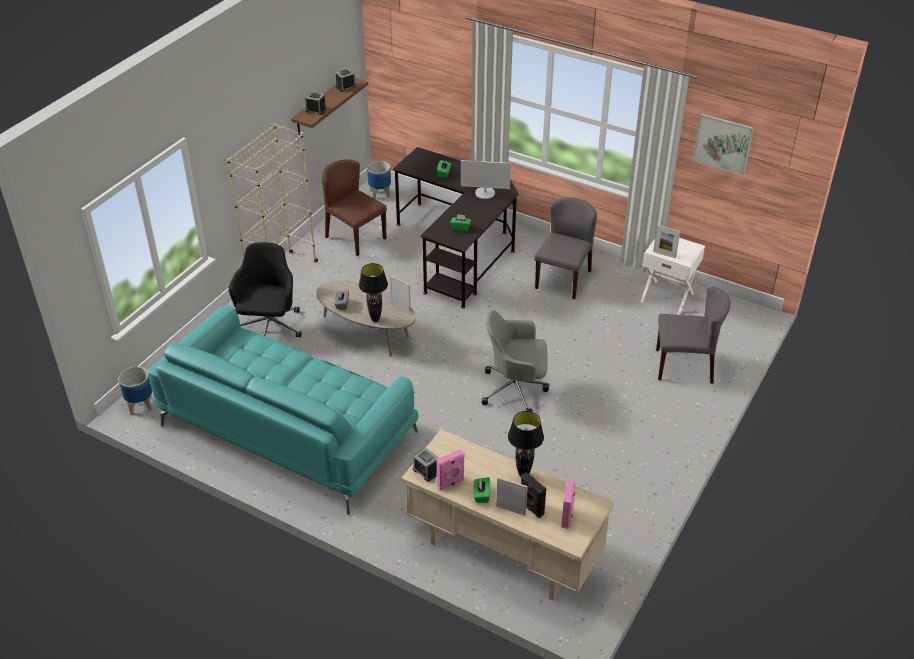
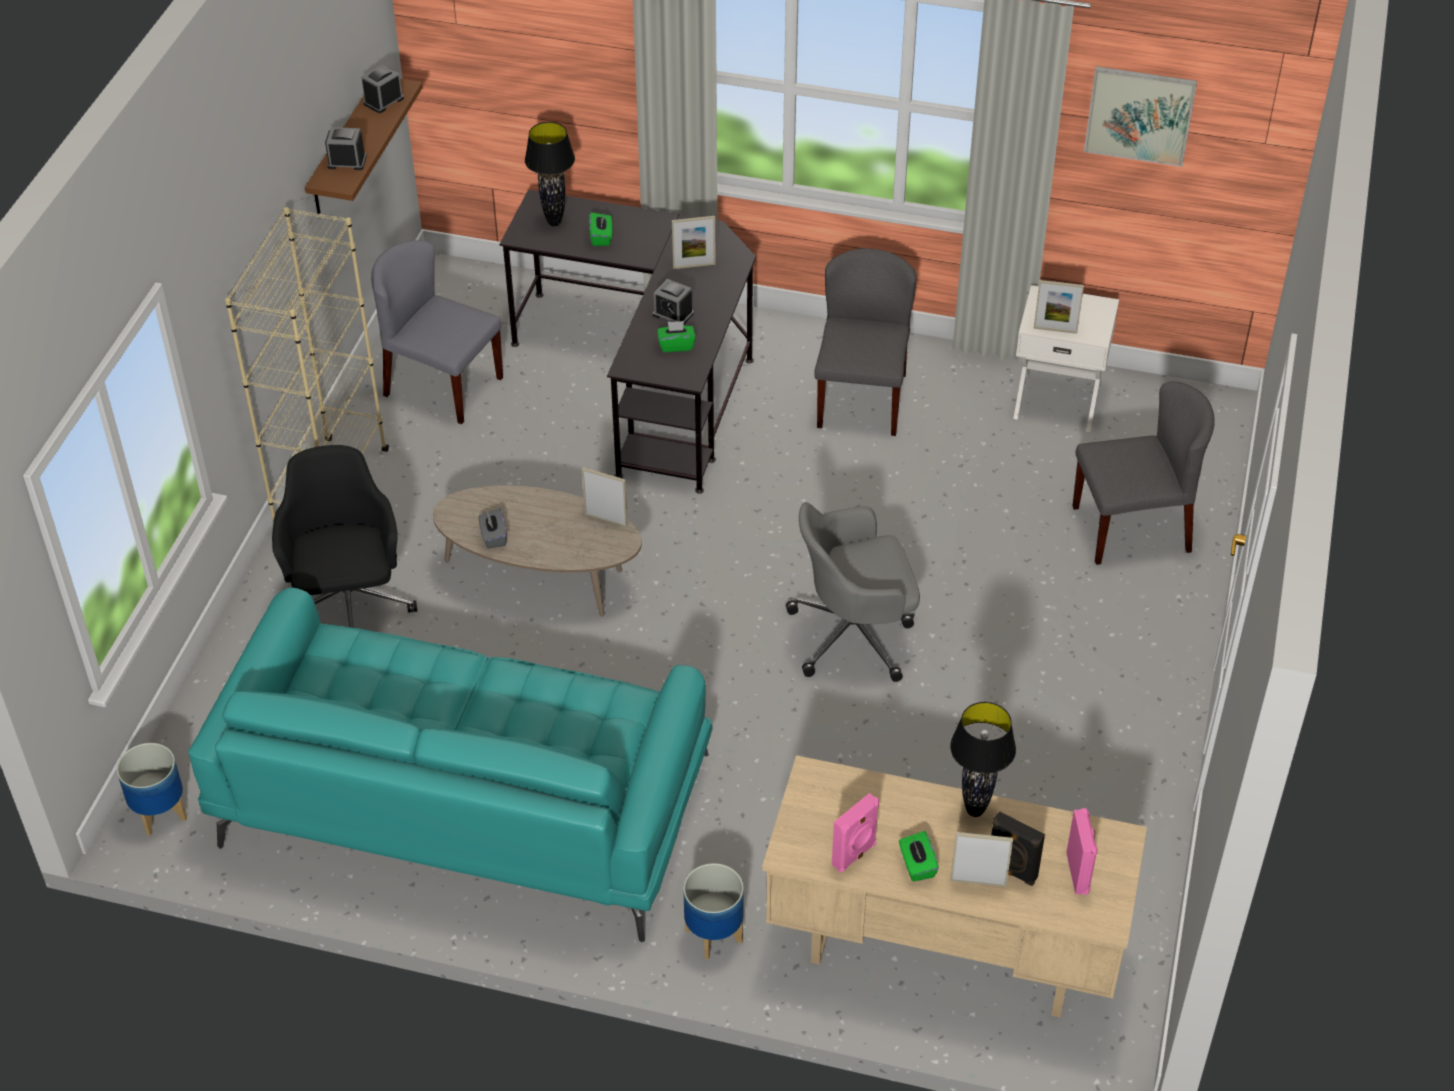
camera: 15 degrees left, 5 degrees up
brown chair [322,159,387,256] -> grey chair [371,240,503,424]
black table lamp [359,263,388,322] -> black table lamp moved to [525,122,575,227]
planter [367,161,391,199] -> planter moved to [683,863,744,960]
alarm clock [413,447,439,482] -> alarm clock moved to [653,279,694,324]
monitor [461,160,511,199] -> picture frame [672,216,716,269]

